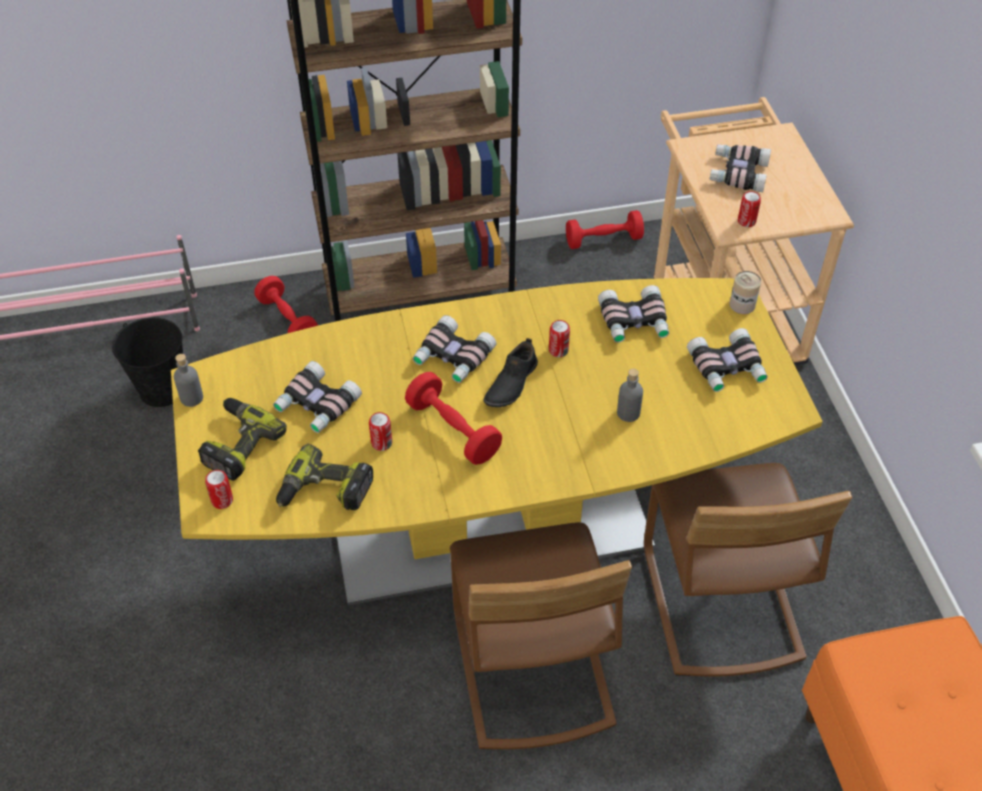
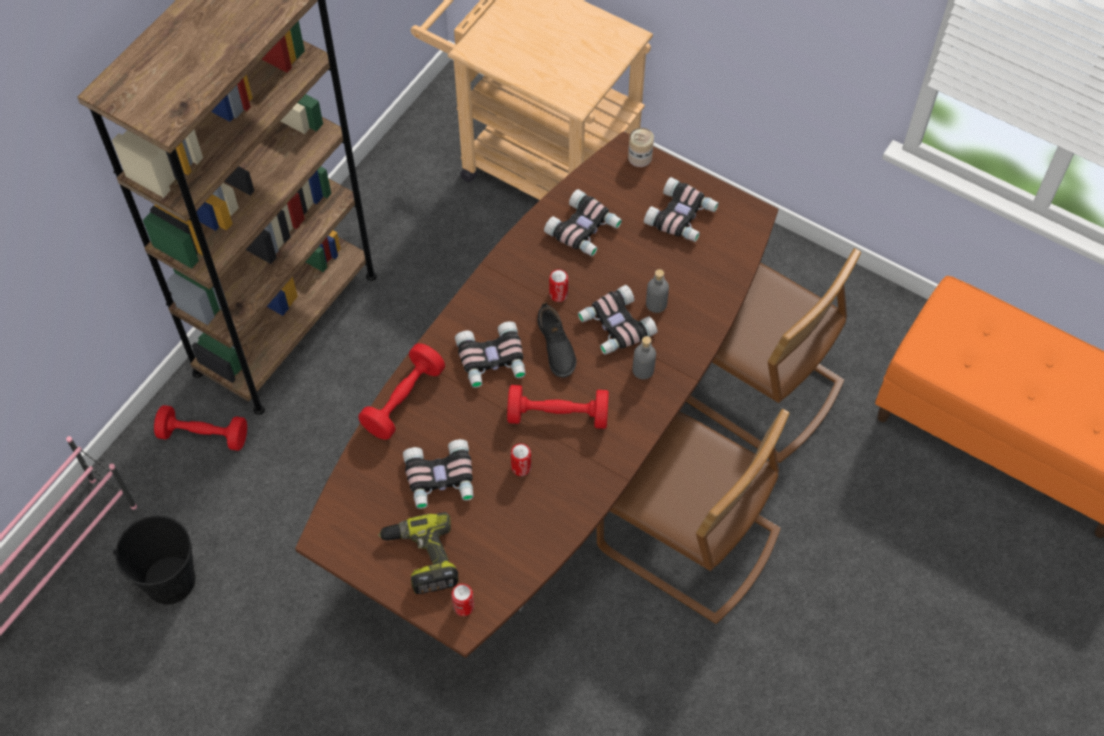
camera: 45 degrees left, 10 degrees up
yellow dining table [171,278,823,606] -> brown dining table [295,131,778,658]
grey bottle [174,354,203,407] -> grey bottle moved to [632,336,656,379]
power drill [276,444,373,510] -> none
red dumbbell [566,210,644,249] -> red dumbbell moved to [358,343,445,440]
binoculars [710,144,771,192] -> binoculars moved to [578,285,657,355]
can [738,191,761,227] -> none

